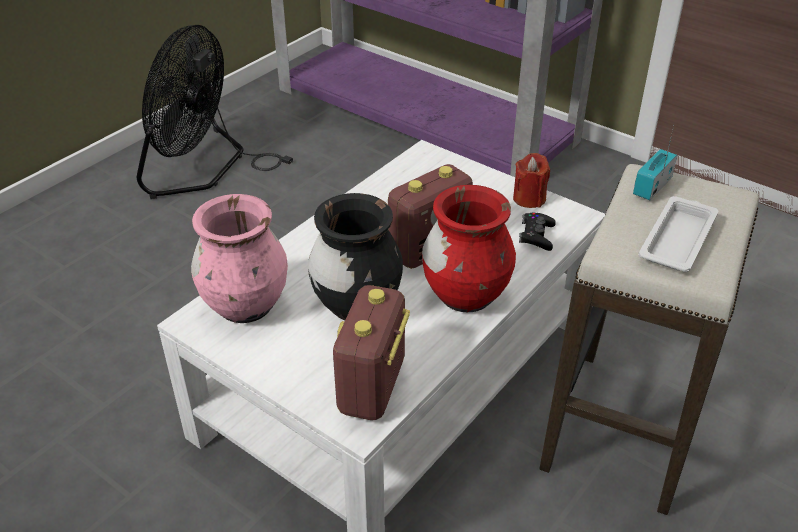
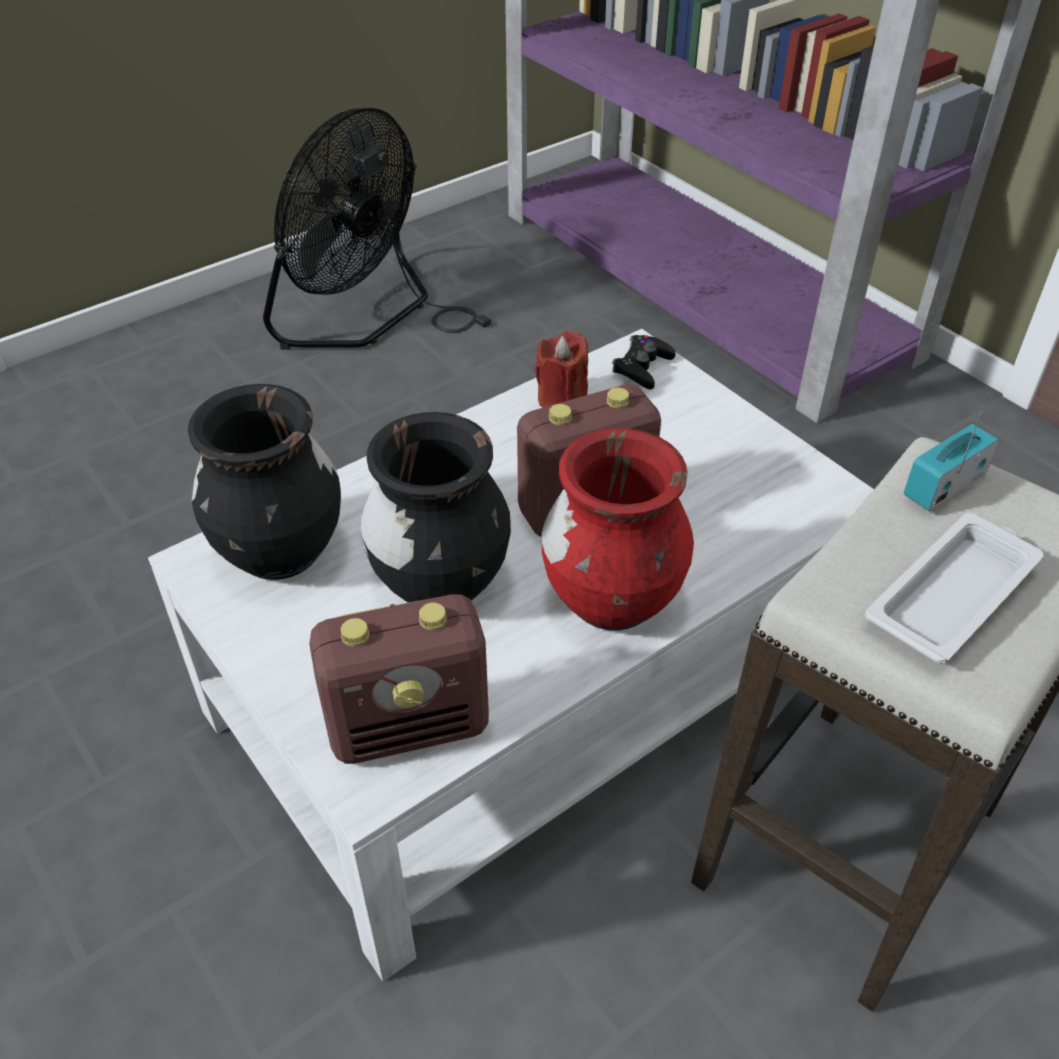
camera: 15 degrees right, 5 degrees up
pink vase [191,194,288,323] -> black vase [188,384,341,580]
radio [333,285,410,420] -> radio turned 135 degrees counterclockwise [309,594,489,764]
red candle [513,153,550,208] -> red candle moved to [535,331,588,408]
black game controller [519,213,556,251] -> black game controller moved to [612,335,676,390]

